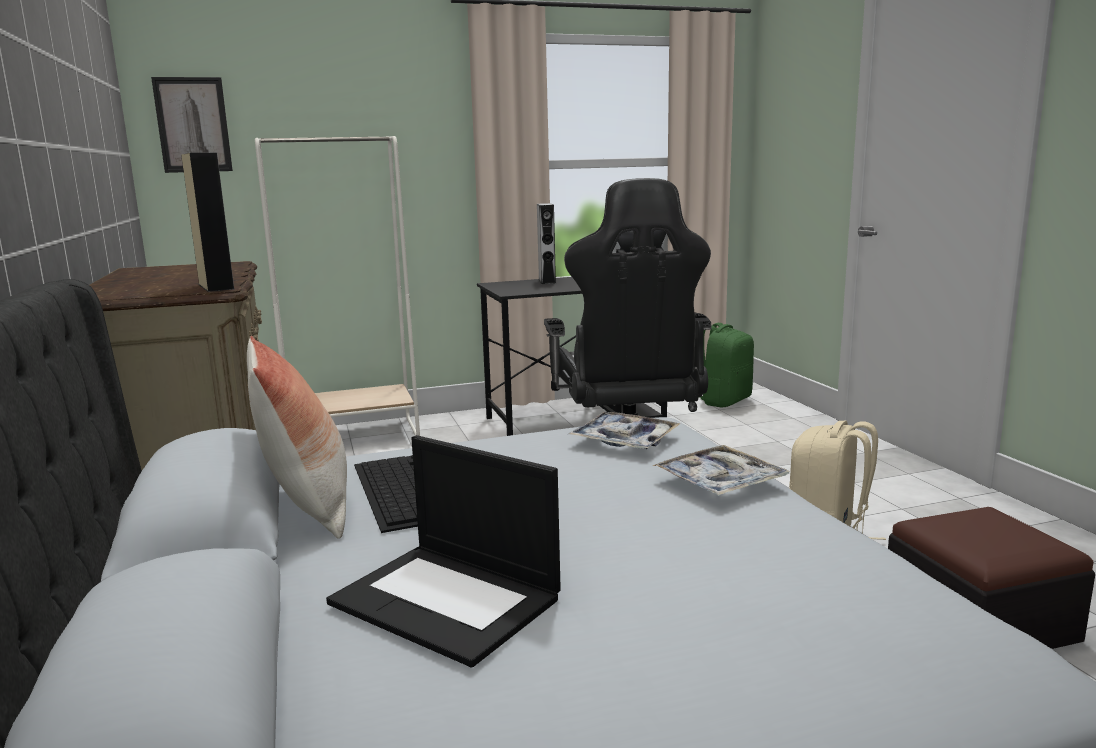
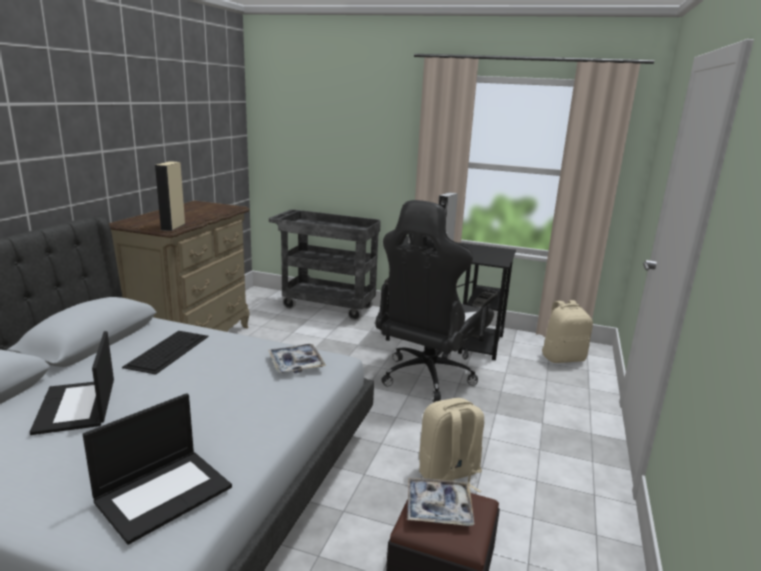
camera: 35 degrees right, 5 degrees up
picture [151,77,233,173] -> none
pillow [247,336,347,539] -> none
clothes rack [255,136,420,436] -> black cart [269,209,381,321]
tray [652,445,790,496] -> tray moved to [407,478,474,526]
green backpack [699,323,754,407] -> beige backpack [542,300,593,363]
none -> laptop [83,393,232,545]

